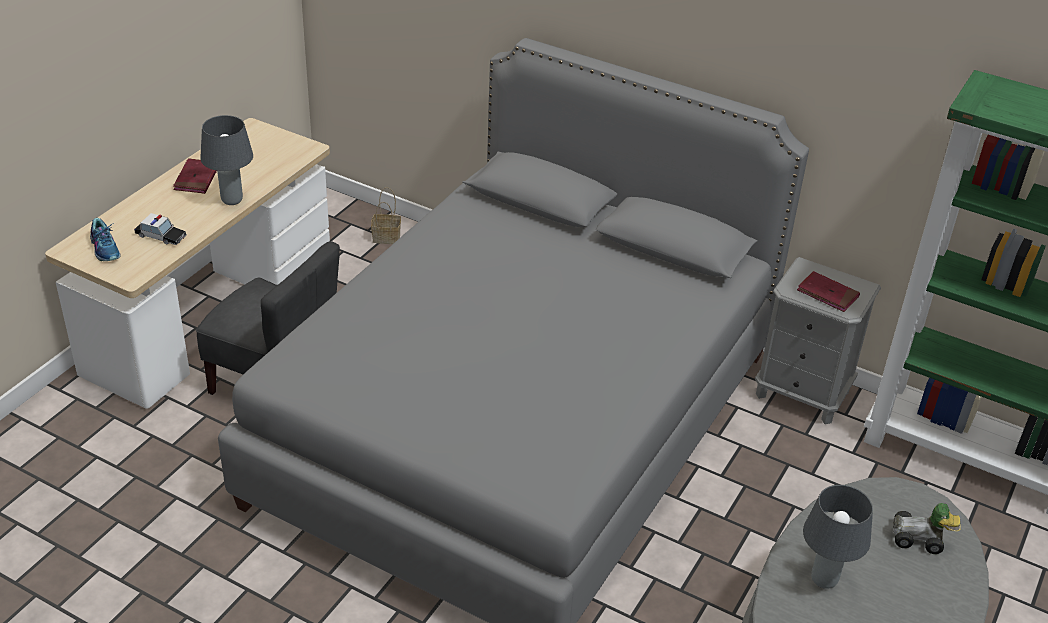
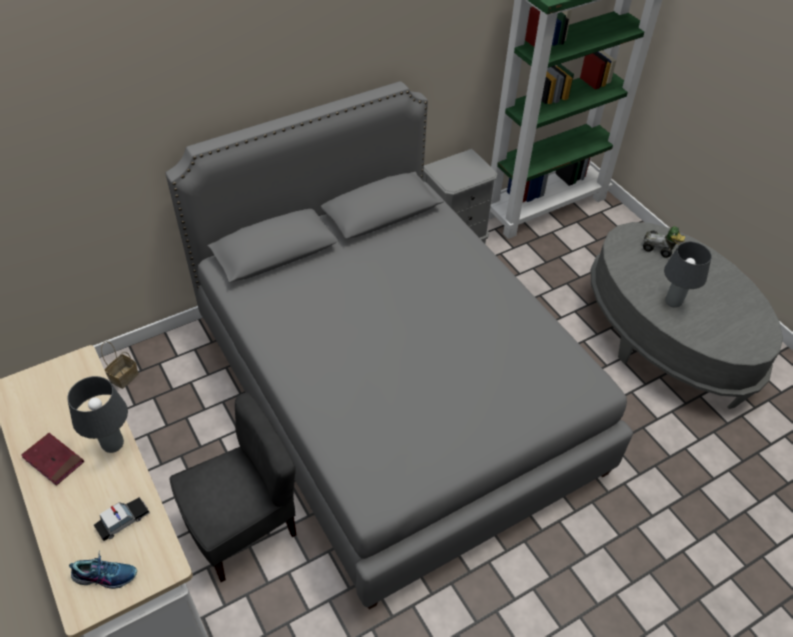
camera: 60 degrees left, 10 degrees up
red book [797,271,860,312] -> none
toy car [893,503,961,554] -> toy car turned 75 degrees clockwise [643,226,685,258]

